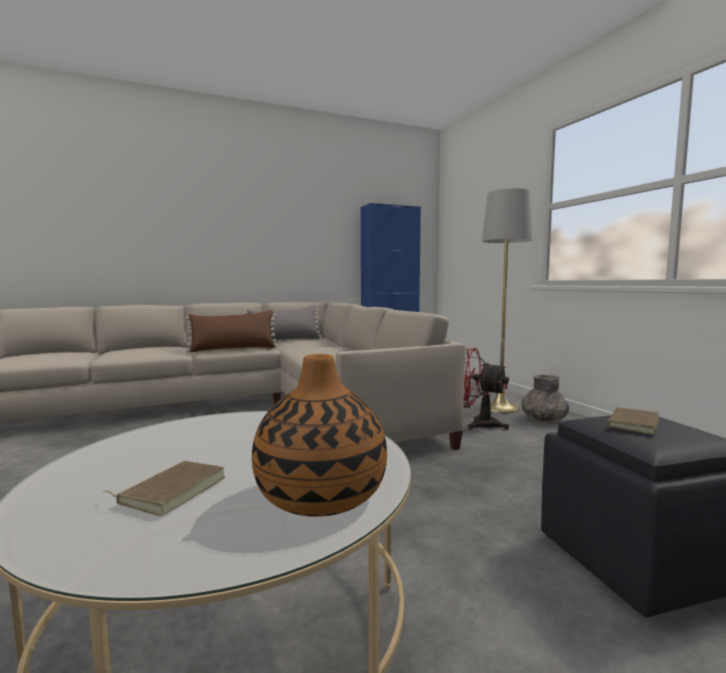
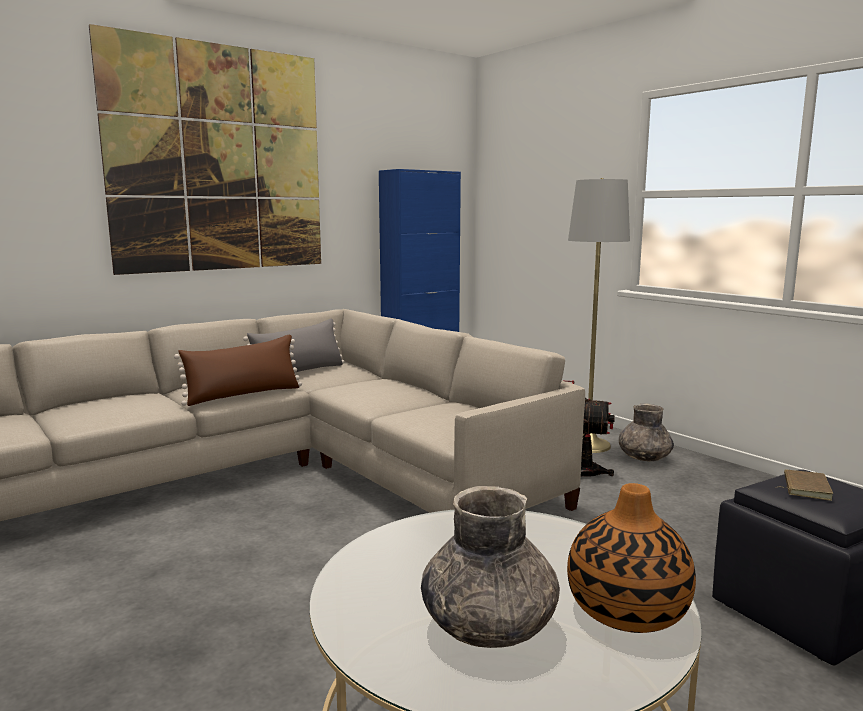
camera: 15 degrees left, 5 degrees up
brown book [104,461,225,516] -> grey vase [421,486,560,648]
none -> picture [89,24,321,275]

